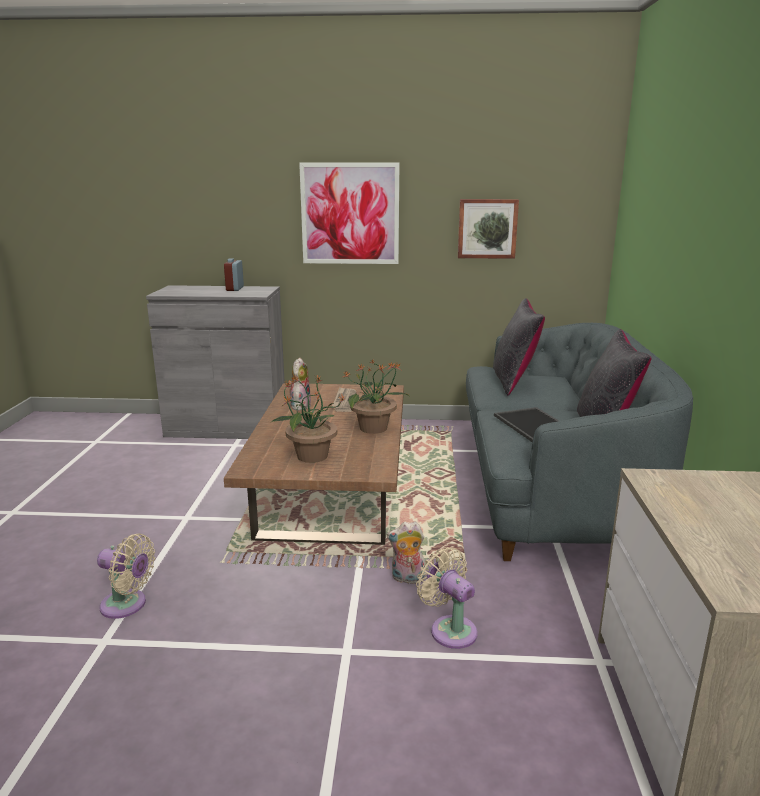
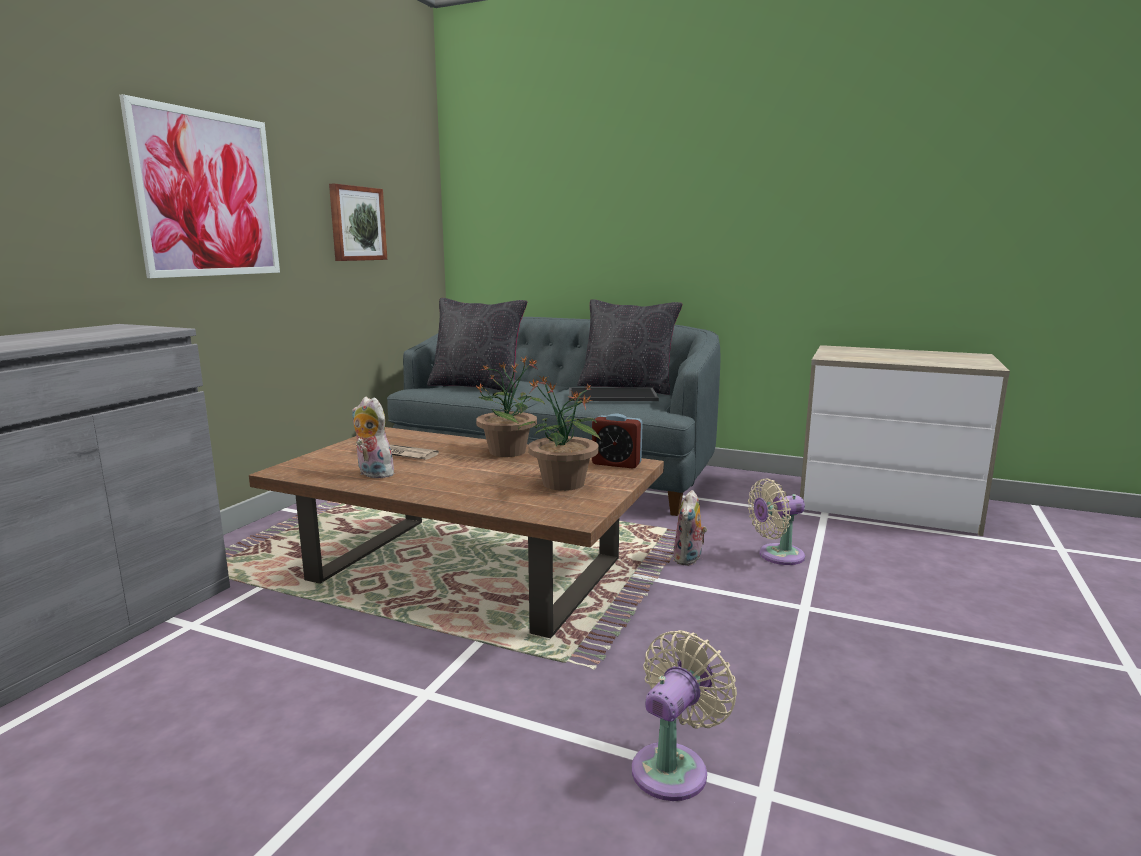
camera: 70 degrees left, 5 degrees down
alarm clock [224,259,244,291] -> alarm clock moved to [592,414,643,469]

